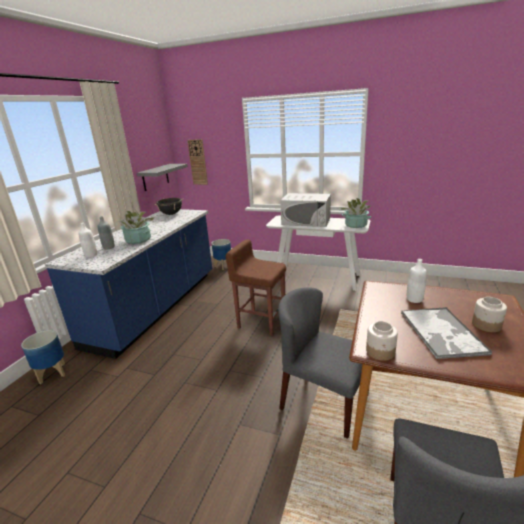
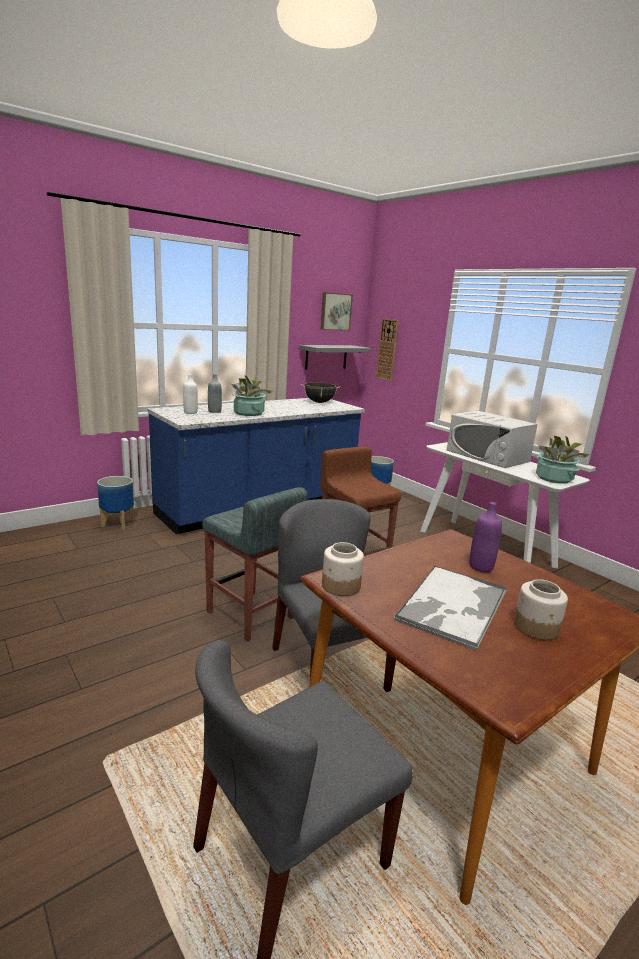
camera: 30 degrees right, 5 degrees down
white bottle [407,259,427,303] -> purple bottle [469,502,502,572]
none -> grey stool [202,487,308,642]
none -> picture [320,292,353,331]

